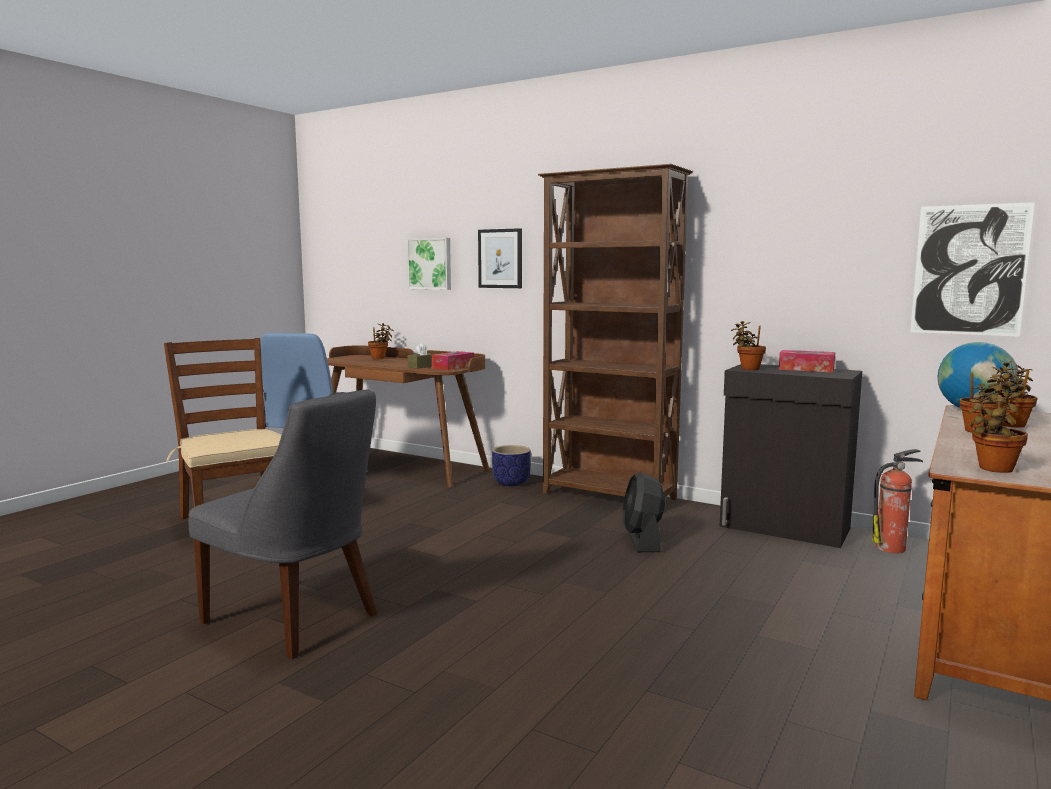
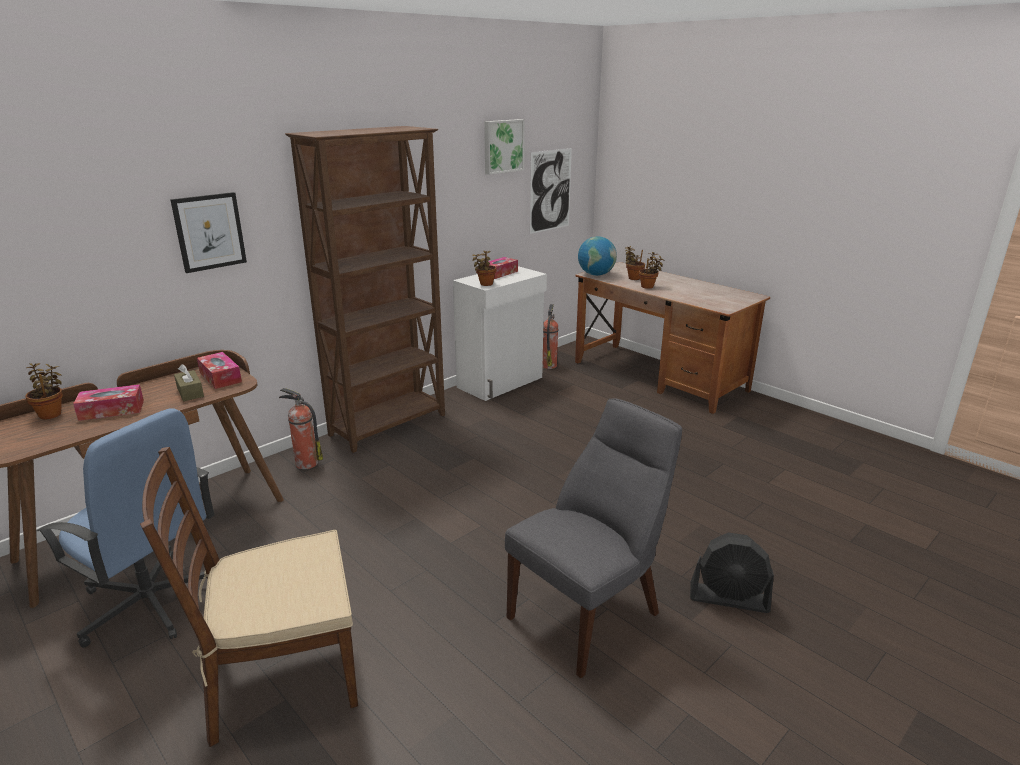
camera: 75 degrees left, 15 degrees up
picture [407,238,451,290] -> picture moved to [484,119,525,175]
planter [492,445,531,486] -> fire extinguisher [279,388,323,469]
black fan [622,472,665,552] -> black fan moved to [690,532,774,613]
black cabinet [719,364,862,548] -> white cabinet [453,266,547,401]
potted plant [968,391,1028,473] -> none
none -> tissue box [73,384,144,421]

